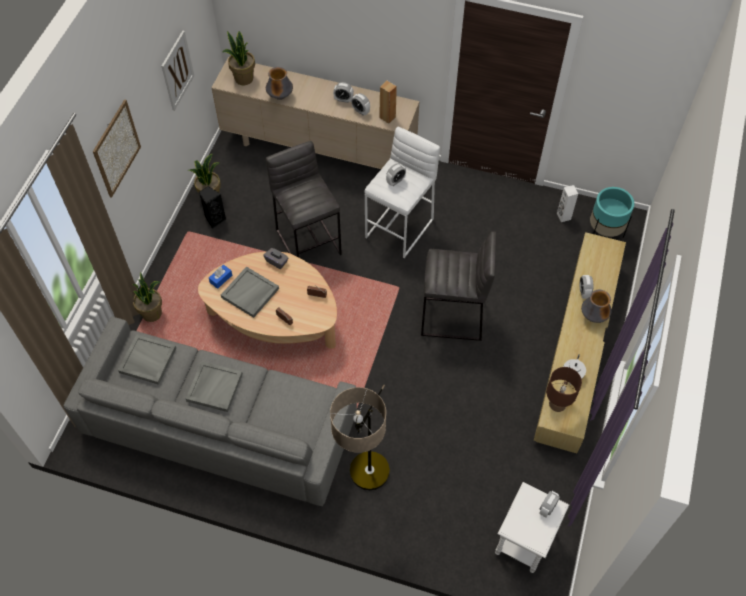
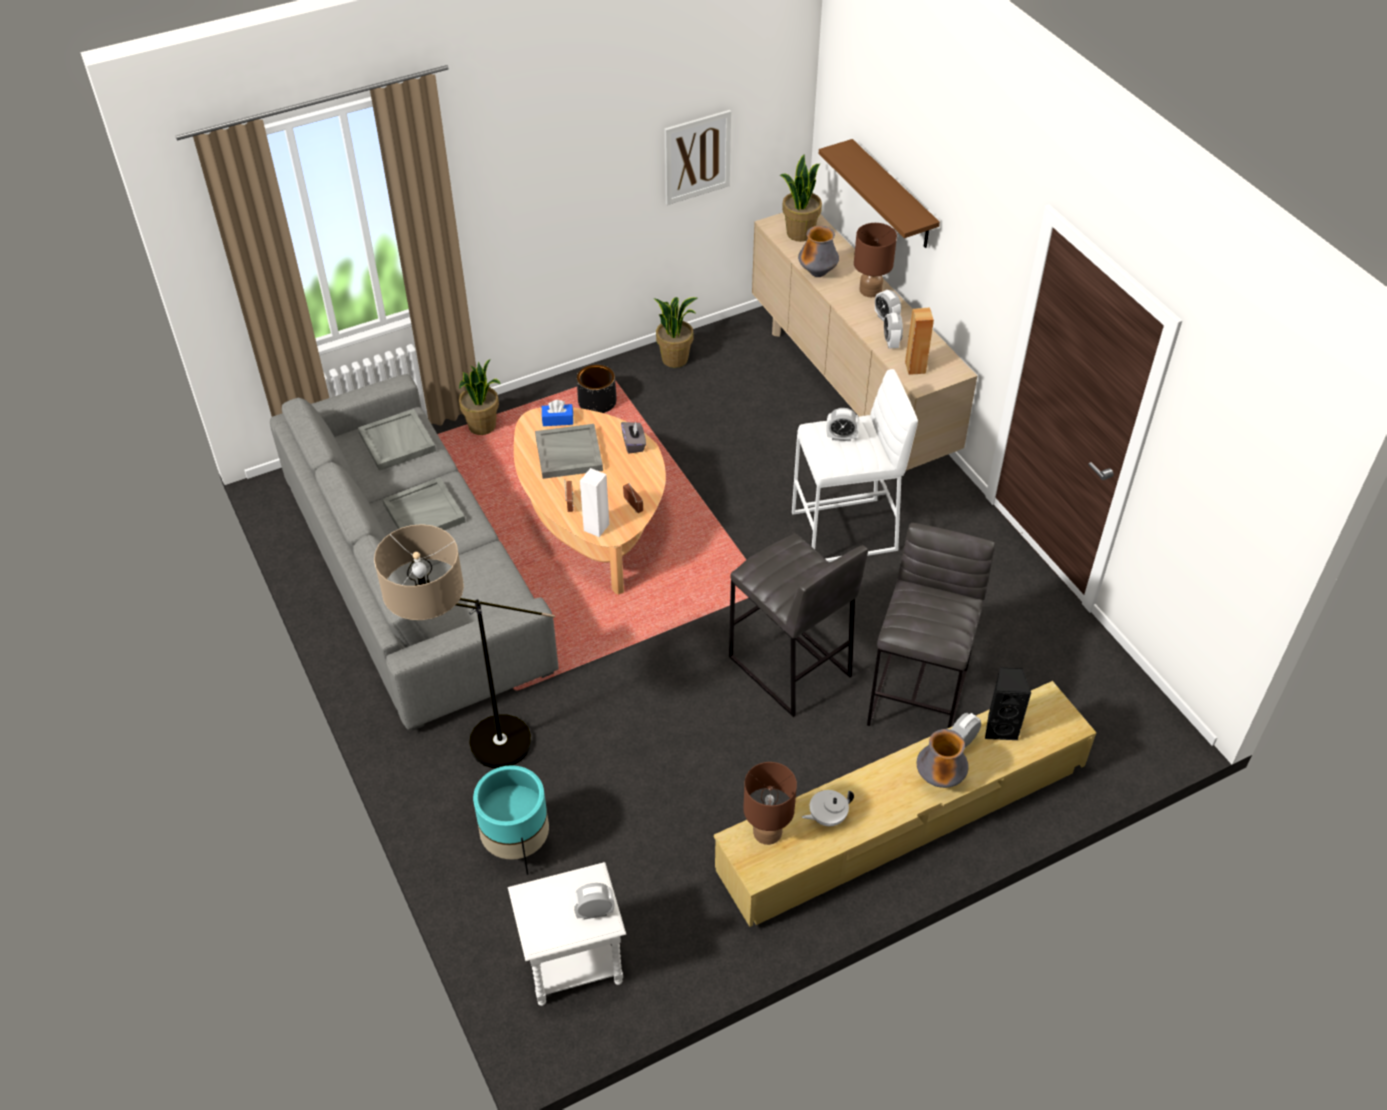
camera: 45 degrees right, 10 degrees down
picture [93,99,141,198] -> none
black speaker [199,186,226,229] -> black speaker moved to [985,667,1031,741]
grey stool [266,141,342,257] -> grey stool moved to [867,523,995,728]
white speaker [557,185,578,222] -> white speaker moved to [580,468,609,537]
turquoise planter [590,187,634,238] -> turquoise planter moved to [473,765,549,875]
none -> black planter [577,364,617,413]
none -> brown shelf [819,139,940,248]
none -> brown table lamp [854,223,897,297]

